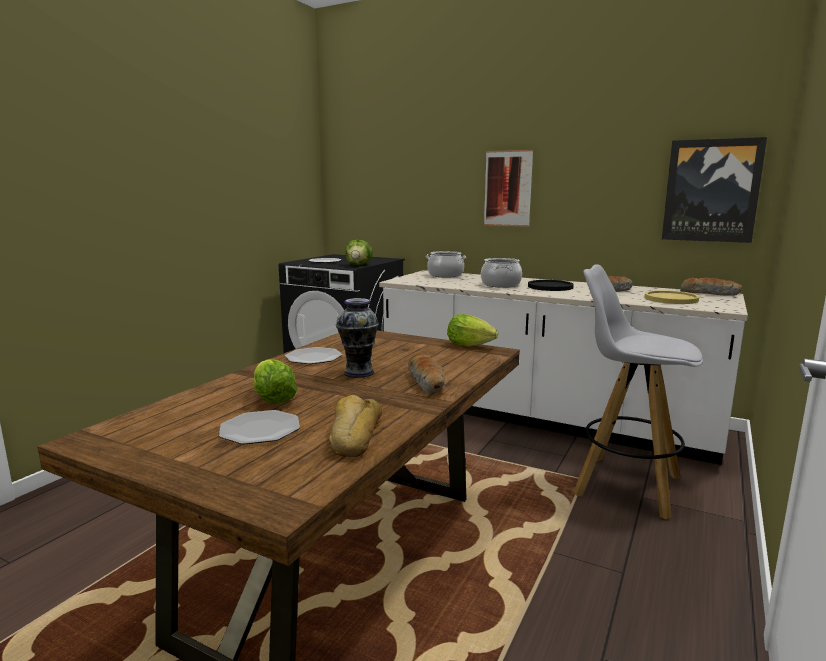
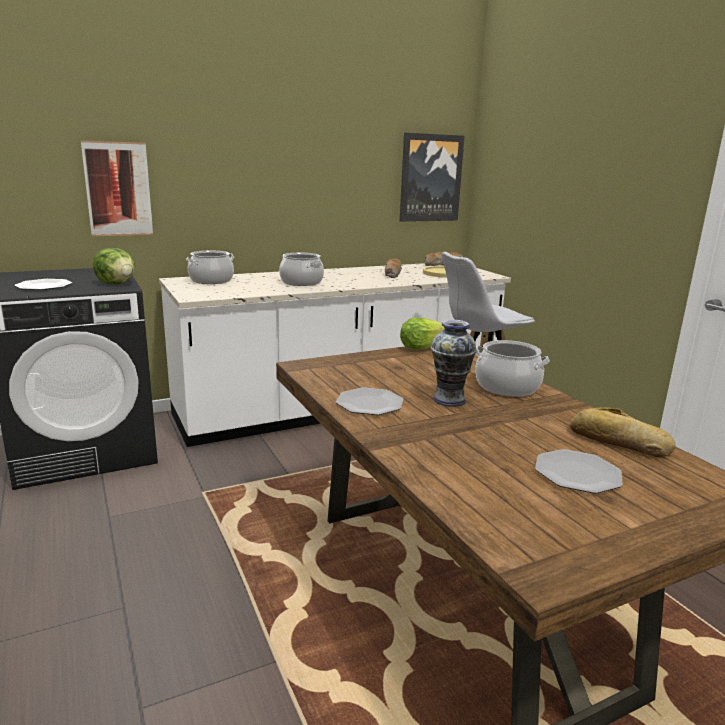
camera: 55 degrees left, 5 degrees up
lettuce [254,359,297,404] -> none
bread [408,353,445,393] -> cooking pot [475,340,550,397]
picture [484,150,533,227] -> picture moved to [81,140,153,236]
black plate [528,280,574,291] -> none

